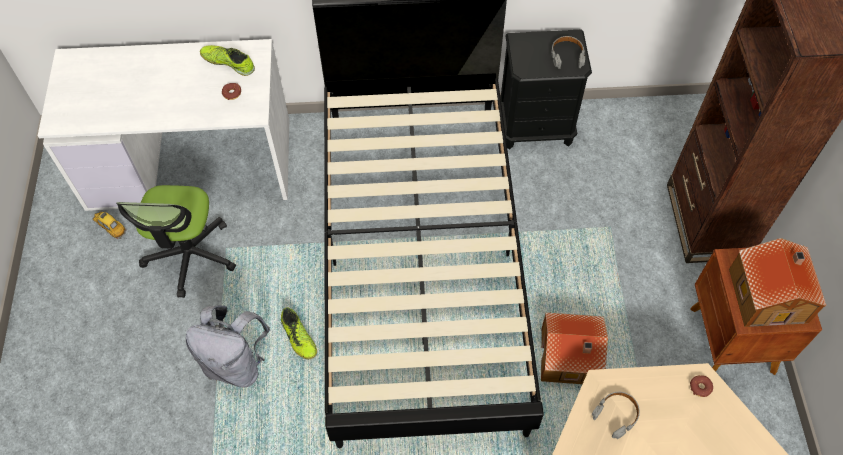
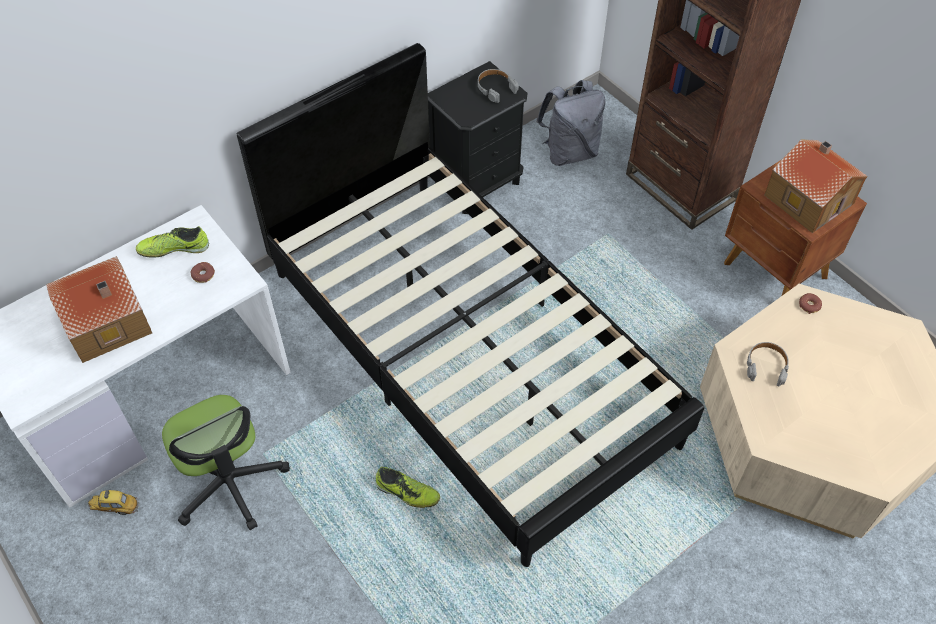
camera: 35 degrees left, 5 degrees down
grey backpack [186,305,270,387] -> grey backpack moved to [536,80,605,166]
toy house [541,312,608,384] -> toy house moved to [46,256,152,363]

